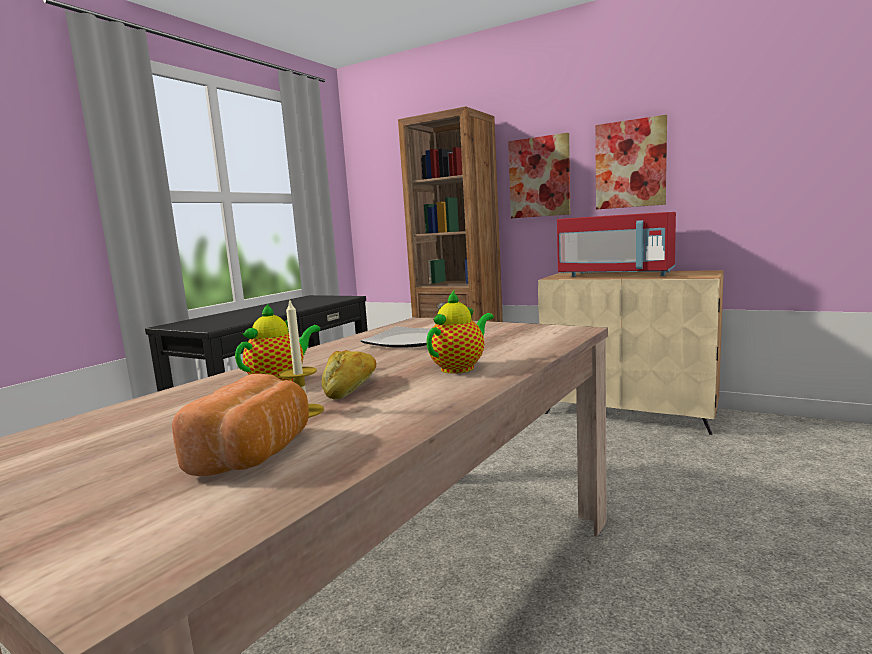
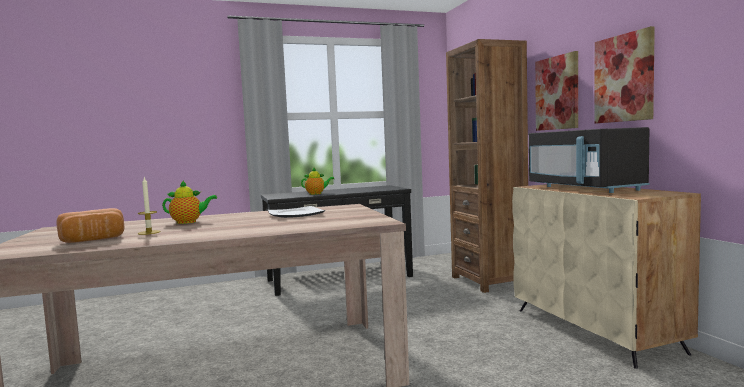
camera: 40 degrees right, 5 degrees down
bread [322,350,376,399] -> none
teapot [426,290,494,374] -> teapot moved to [301,168,334,195]
red microwave [557,212,676,277] -> black microwave [529,127,649,193]

